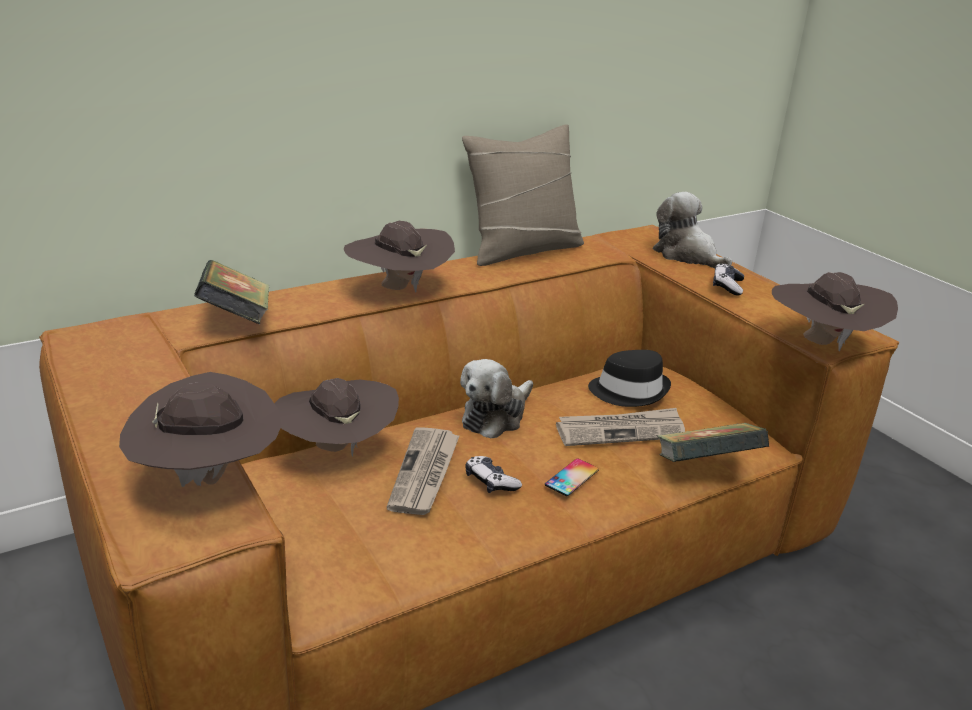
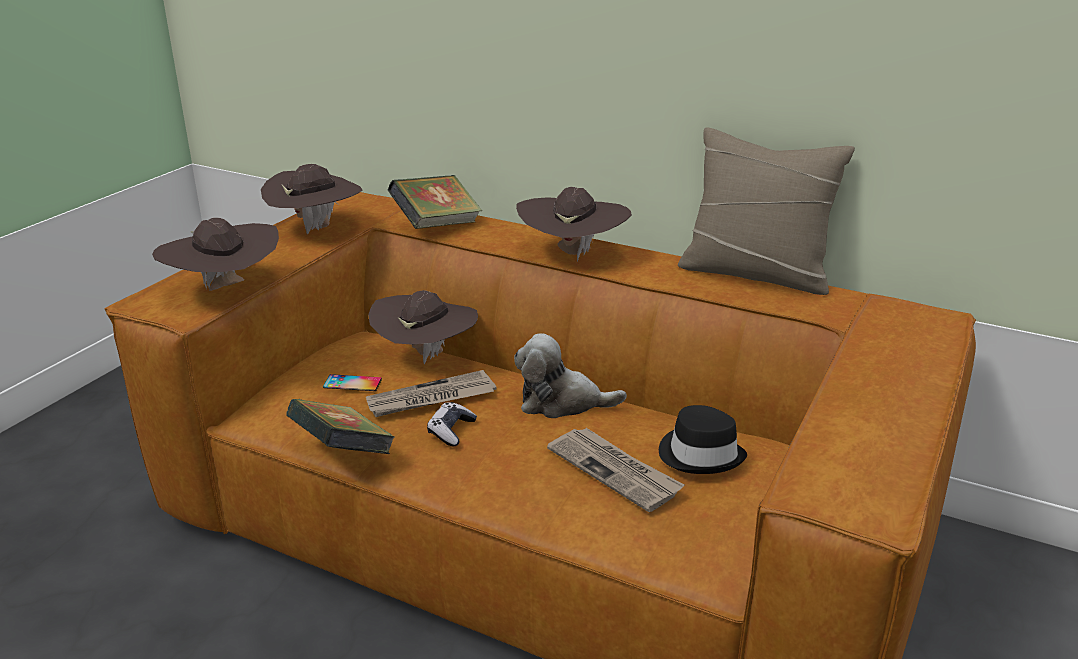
camera: 60 degrees right, 0 degrees up
phone [545,458,599,496] -> phone moved to [323,374,382,391]
plush toy [653,192,732,268] -> none
book [657,423,769,462] -> book moved to [286,399,395,454]
game controller [713,263,744,296] -> none
brown hat [772,272,898,352] -> brown hat moved to [261,164,363,234]

